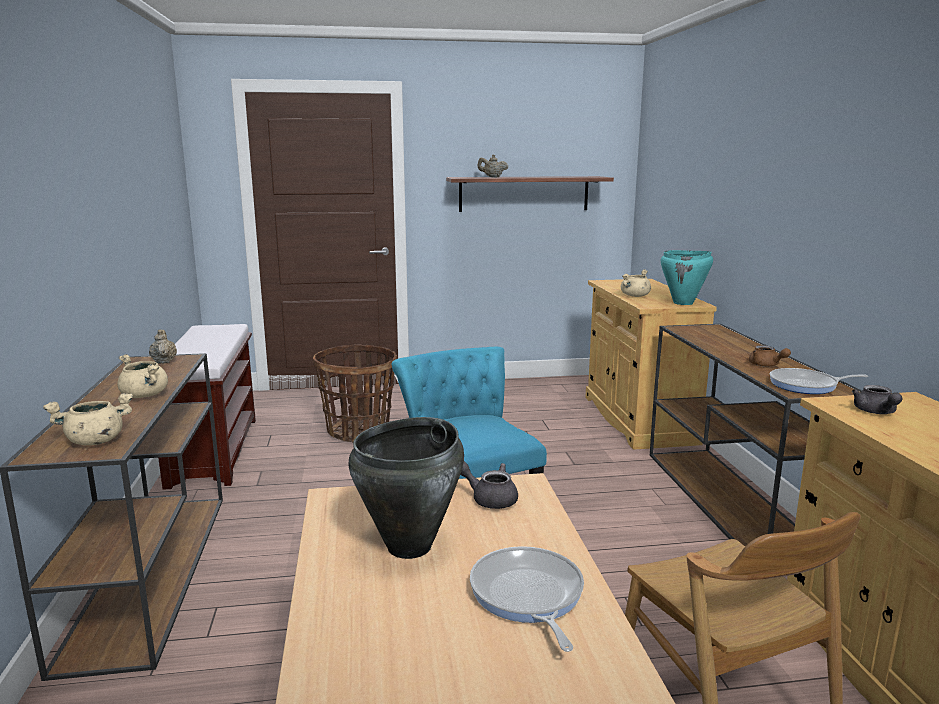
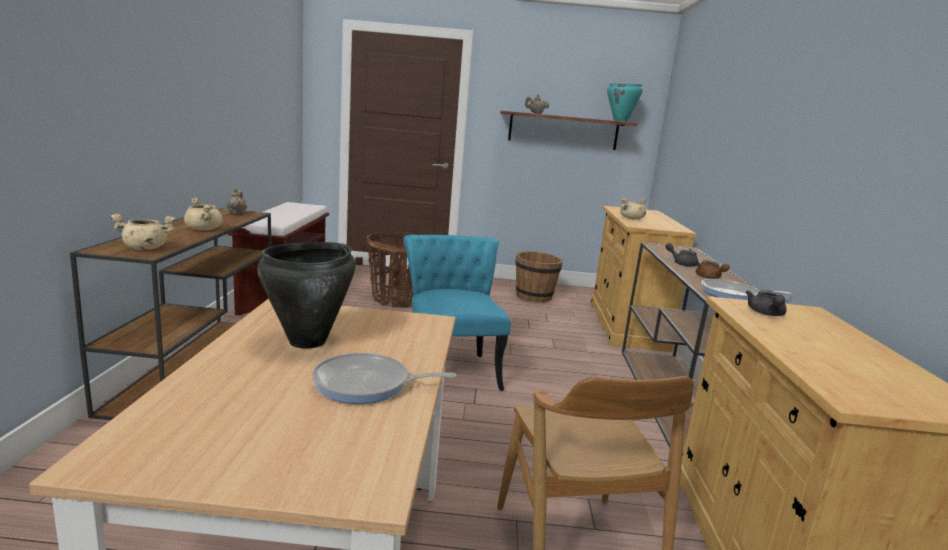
camera: 10 degrees right, 0 degrees up
grey teapot [460,461,518,509] -> grey teapot moved to [665,243,699,267]
frying pan [470,546,584,652] -> frying pan turned 90 degrees counterclockwise [312,353,456,404]
turquoise cooking pot [661,250,713,305] -> turquoise cooking pot moved to [607,84,643,122]
none -> brown bucket [516,251,563,303]

